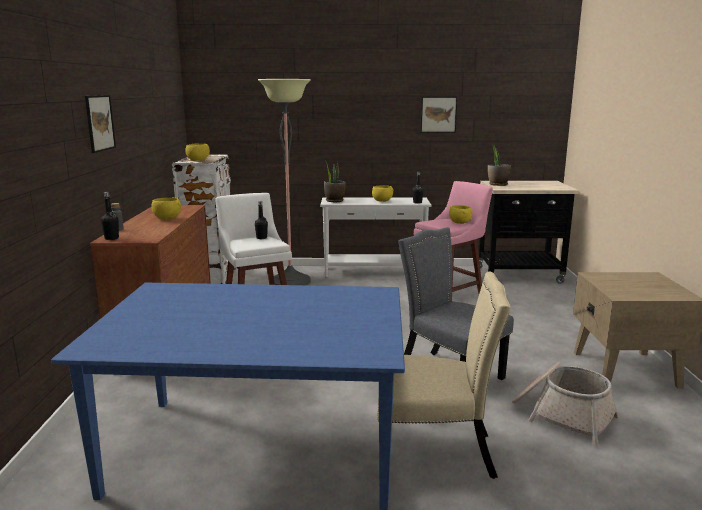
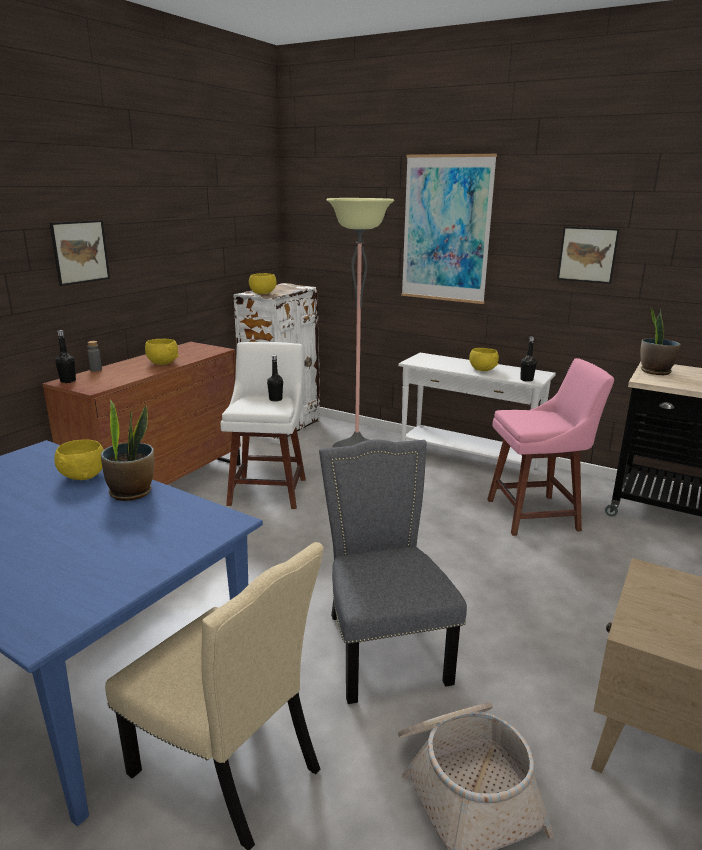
camera: 30 degrees right, 5 degrees up
potted plant [324,162,346,202] -> potted plant moved to [101,400,154,501]
yellow bowl [449,205,472,224] -> yellow bowl moved to [54,439,104,480]
none -> picture [401,154,497,304]

